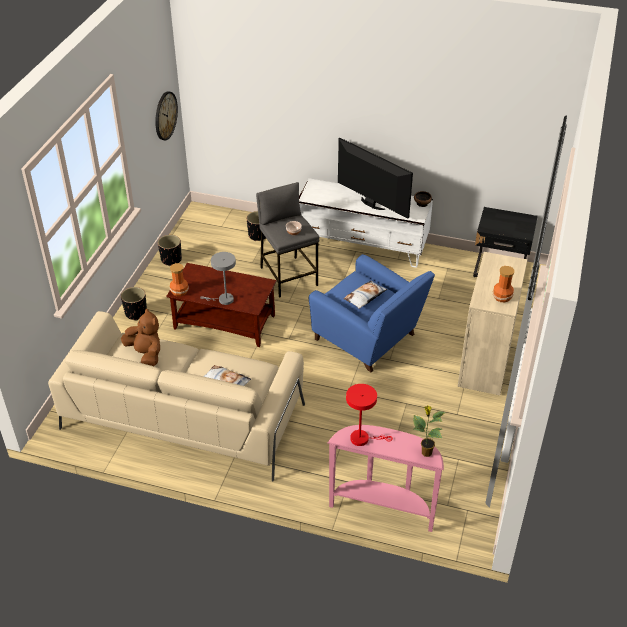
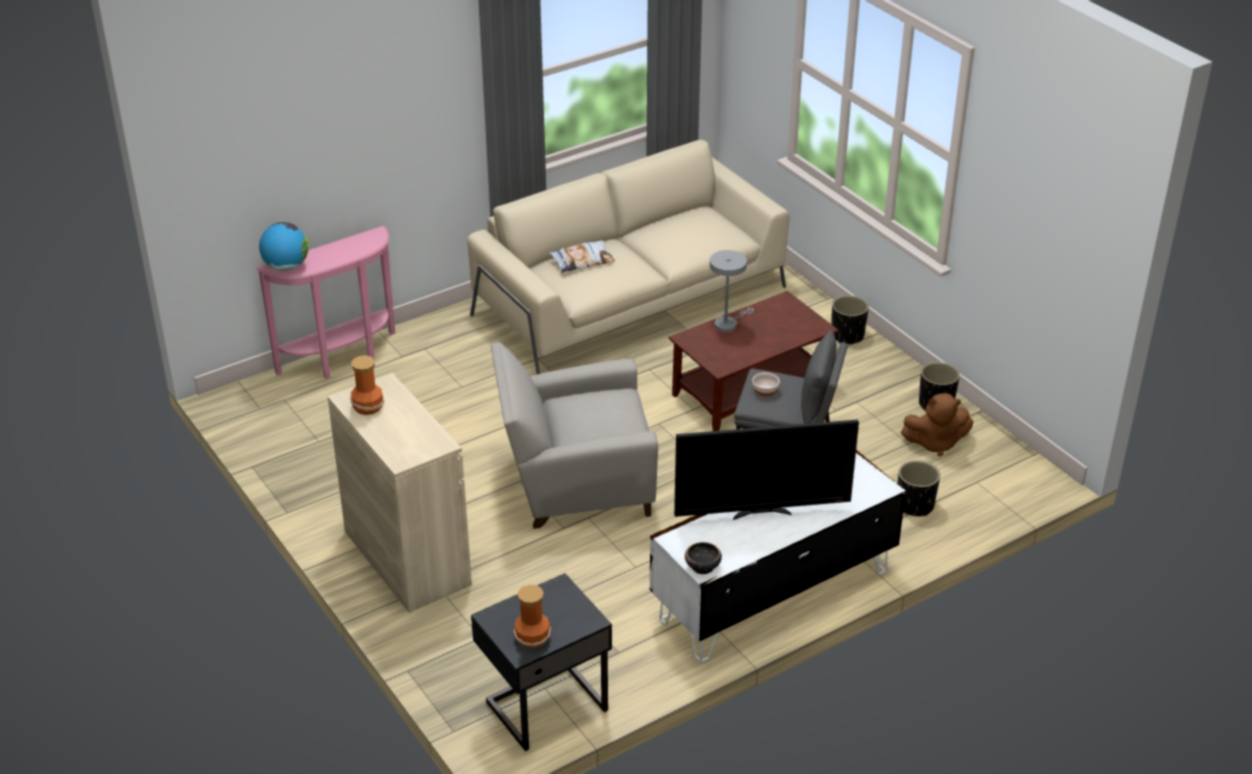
camera: 130 degrees right, 5 degrees down
brown plush toy [121,309,160,366] -> brown plush toy moved to [901,393,973,456]
wall clock [155,91,178,140] -> none
vase [170,263,189,296] -> vase moved to [514,584,551,648]
blue armchair [309,254,435,372] -> beige armchair [491,342,658,529]
pillow [343,281,388,309] -> none
red table lamp [346,384,393,446] -> none
potted plant [413,406,446,457] -> globe [259,222,309,271]

